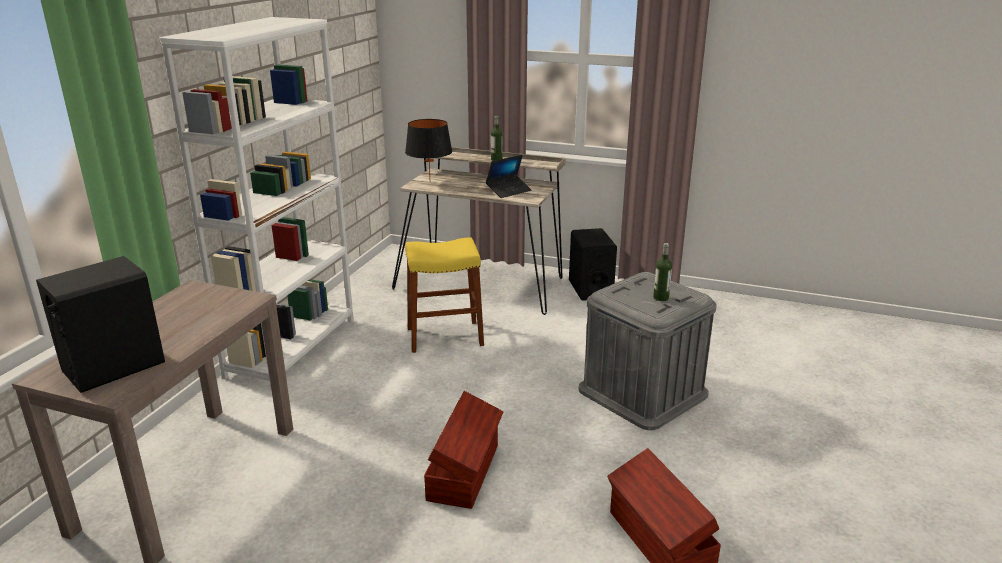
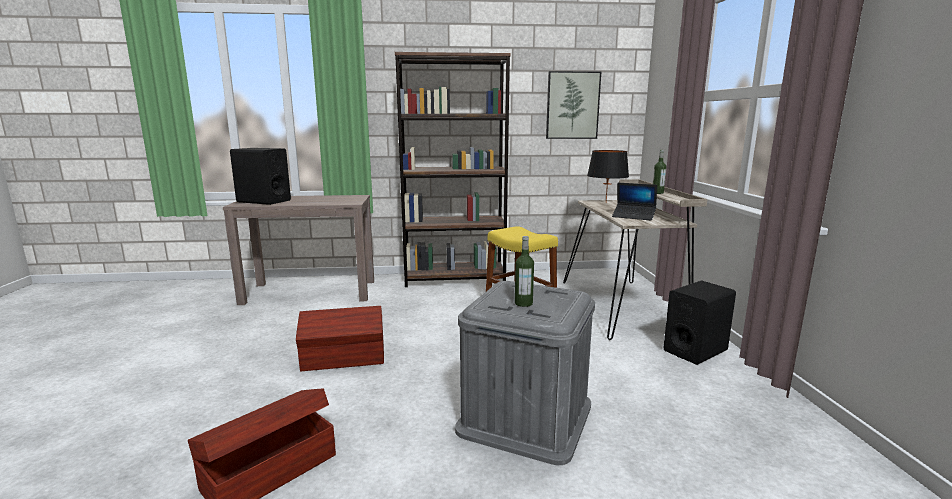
camera: 65 degrees right, 10 degrees down
white bookcase [159,17,354,388] -> brown bookcase [395,52,511,287]
none -> picture [546,71,601,139]

